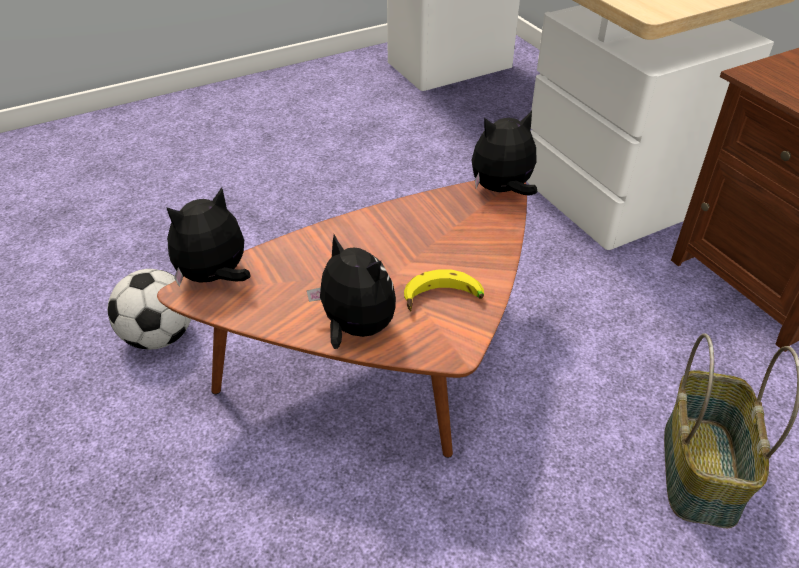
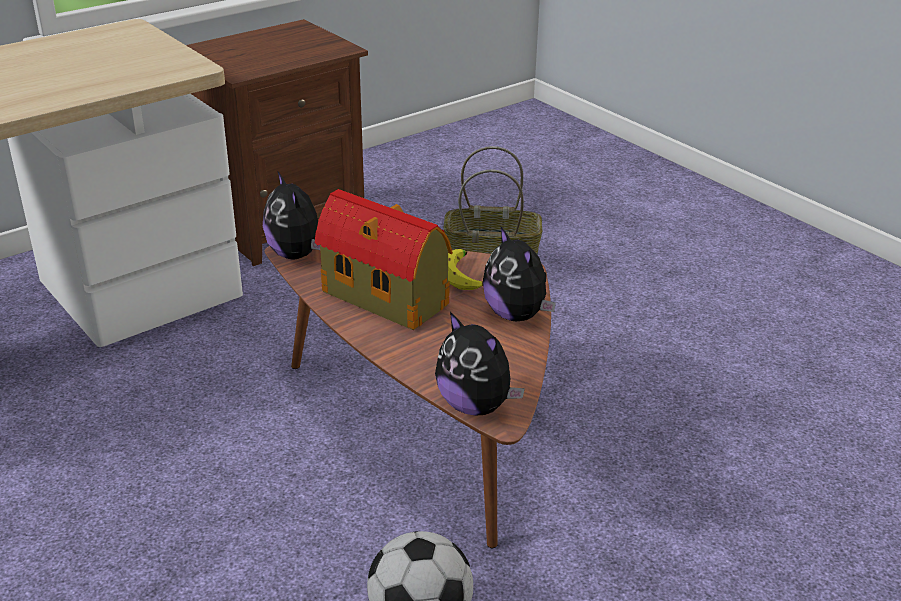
camera: 100 degrees left, 10 degrees down
plush toy [307,234,396,349] -> plush toy turned 60 degrees counterclockwise [483,227,556,321]
none -> toy house [315,189,453,330]

